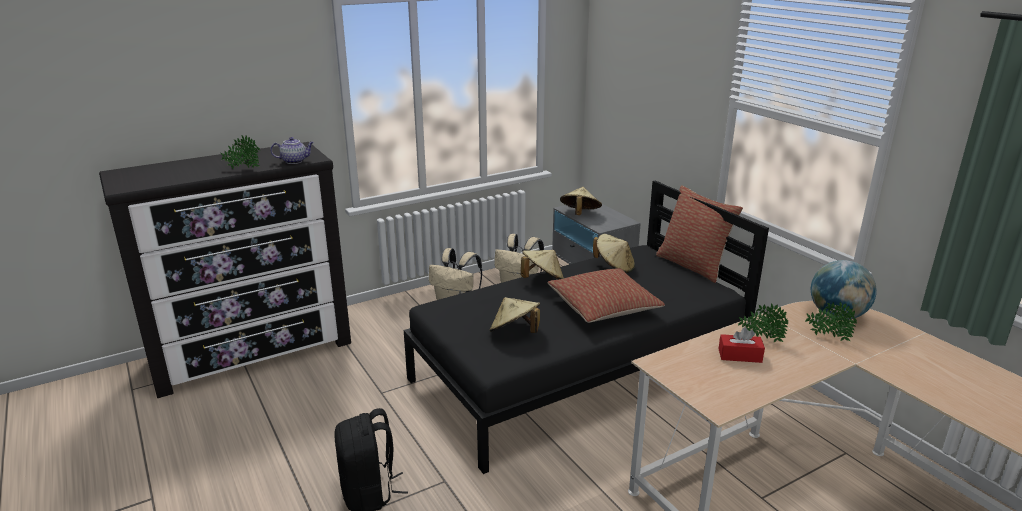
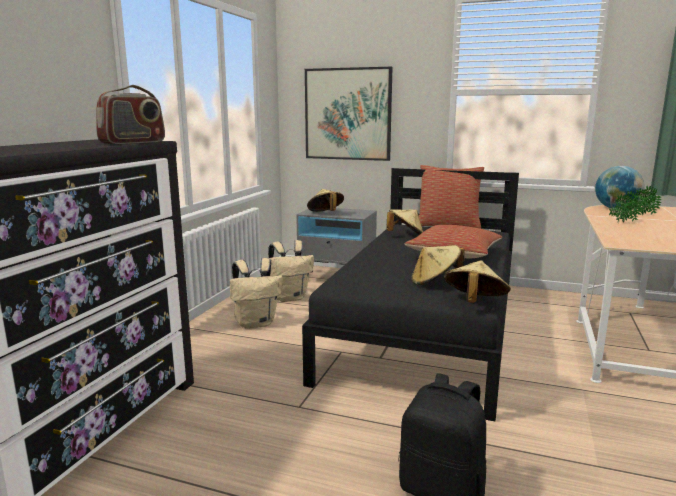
camera: 40 degrees left, 10 degrees down
potted plant [221,135,260,169] -> none
teapot [270,137,314,164] -> radio [96,85,165,144]
beige hat [521,250,564,279] -> beige hat moved to [444,260,511,303]
red tissue box [718,327,765,363] -> none
none -> picture [305,67,393,161]

